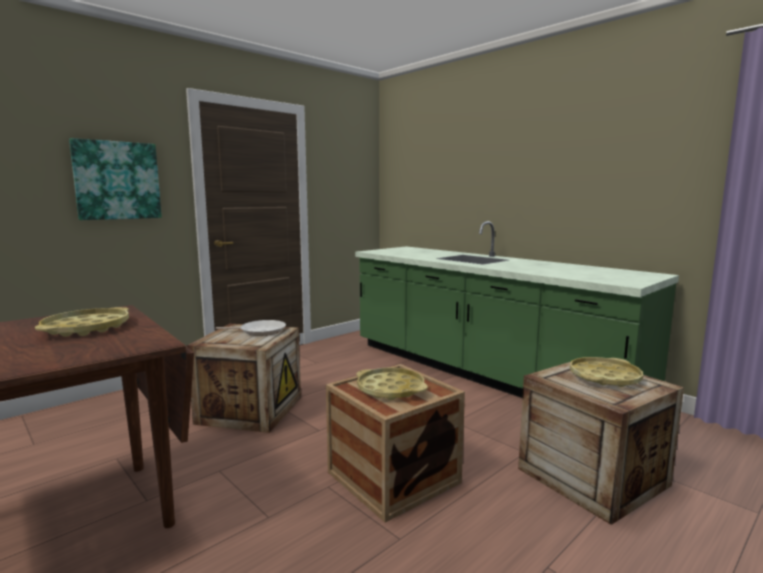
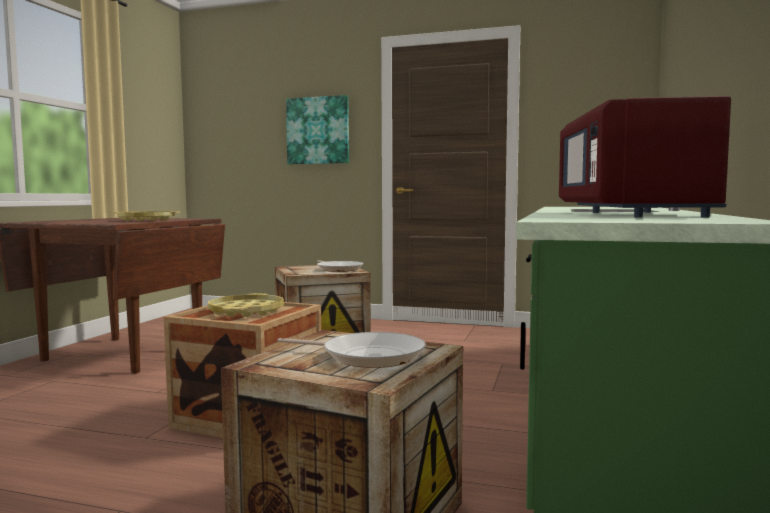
camera: 60 degrees right, 5 degrees down
yellow tray [570,357,643,387] -> frying pan [277,332,426,368]
none -> red microwave [559,96,731,218]

